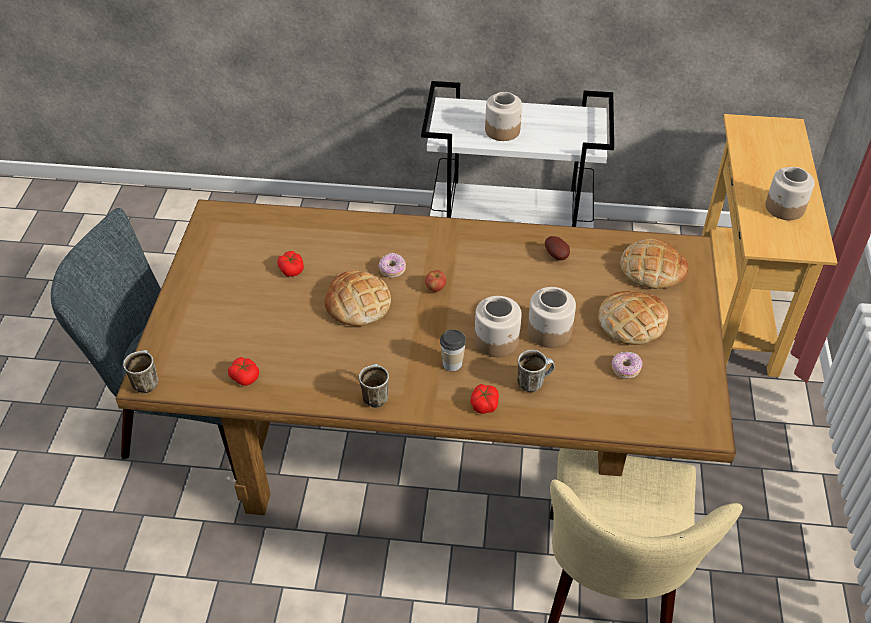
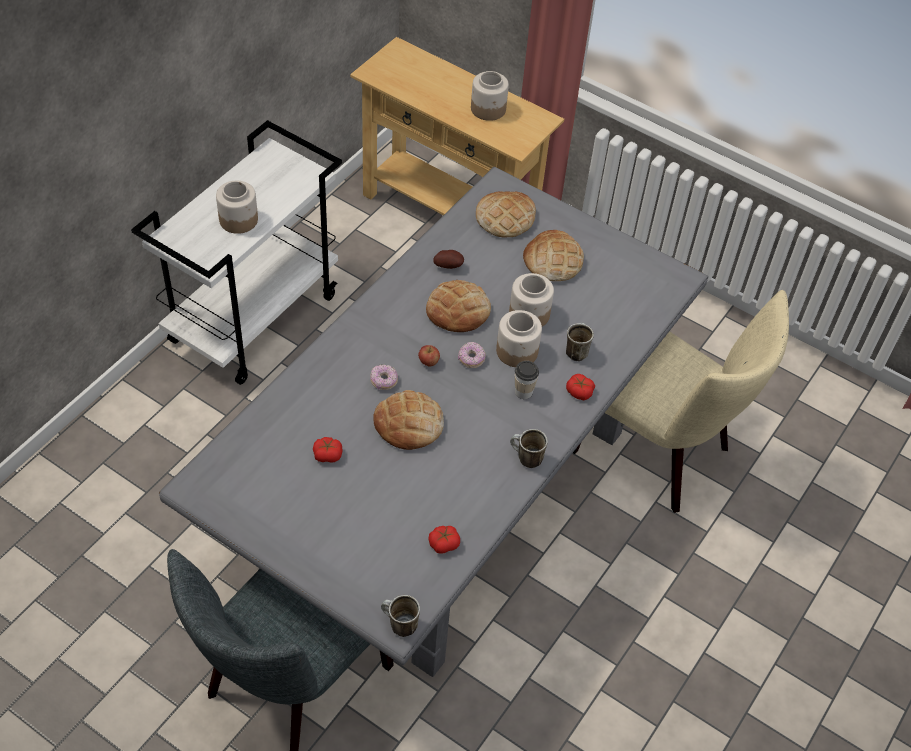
camera: 65 degrees left, 5 degrees up
brown dining table [116,199,736,515] -> grey dining table [159,167,708,677]
donut [612,352,642,379] -> donut moved to [458,342,486,368]
none -> bread [426,280,491,332]

